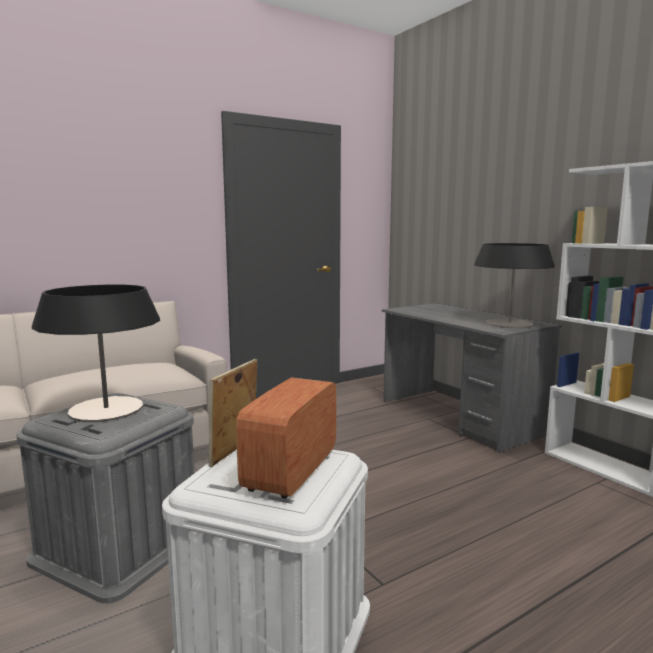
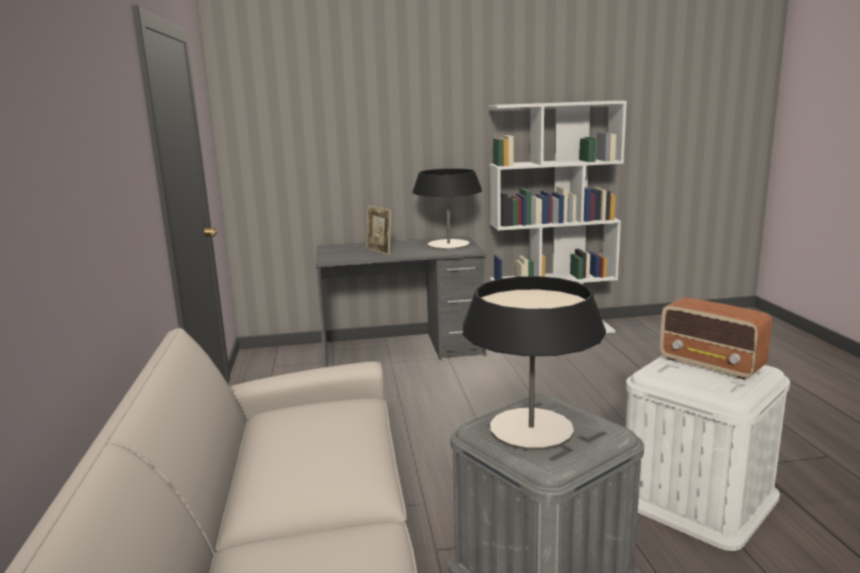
camera: 65 degrees left, 5 degrees up
picture frame [208,359,257,467] -> picture frame moved to [366,205,391,255]

